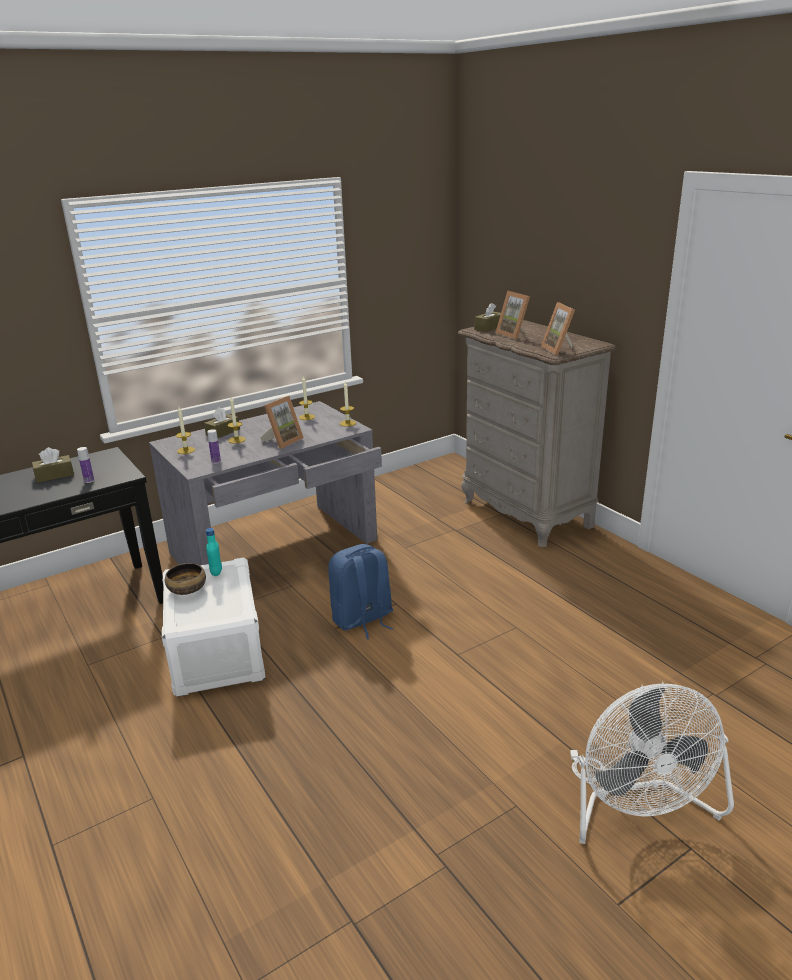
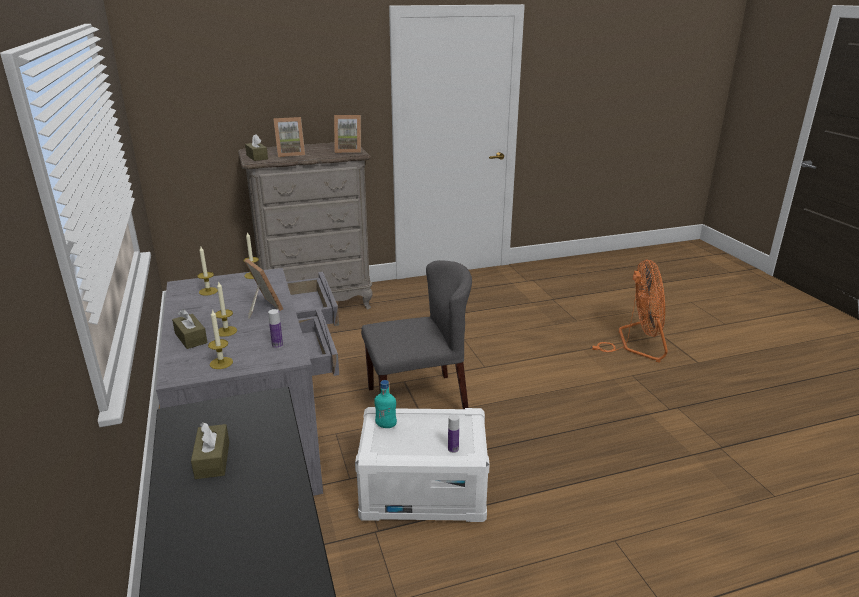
camera: 75 degrees left, 0 degrees up
bottle [77,447,94,483] -> bottle moved to [448,414,459,453]
bowl [165,563,206,595] -> none
blue backpack [328,544,393,639] -> grey chair [361,260,472,409]
white fan [570,682,734,844] -> orange fan [591,259,668,363]

